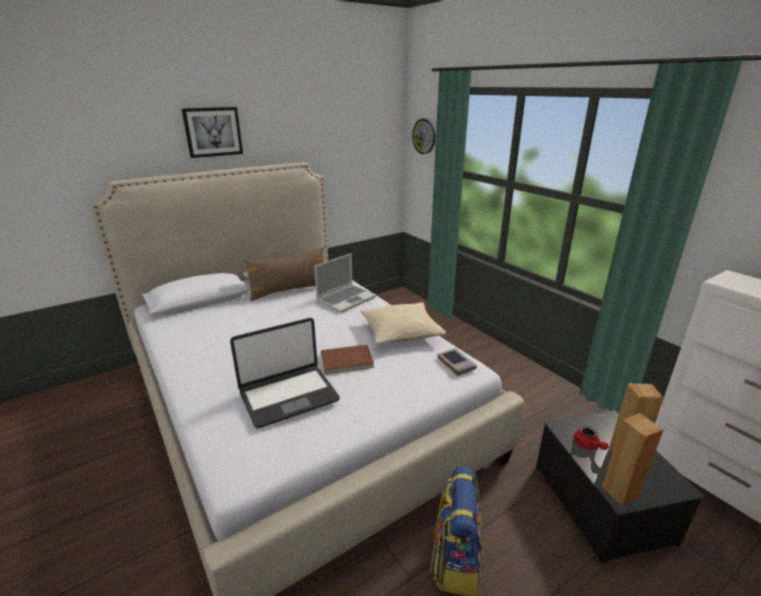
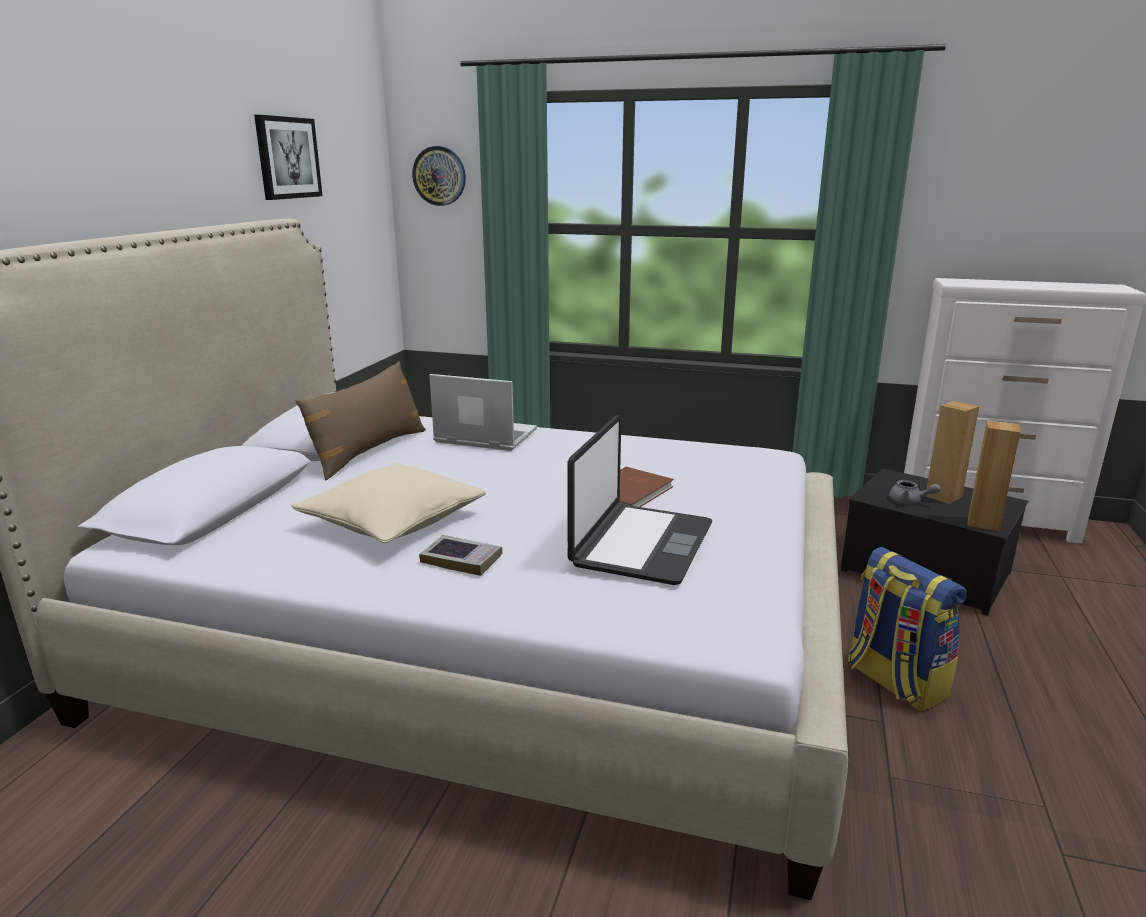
camera: 40 degrees left, 5 degrees down
picture [182,107,243,158] -> picture moved to [254,115,323,200]
laptop [314,253,376,313] -> laptop turned 75 degrees counterclockwise [430,374,537,451]
beige pillow [361,302,446,344] -> beige pillow moved to [291,463,486,543]
book [438,348,477,376] -> book moved to [419,535,502,576]
red teapot [574,426,608,450] -> grey teapot [889,480,941,504]

